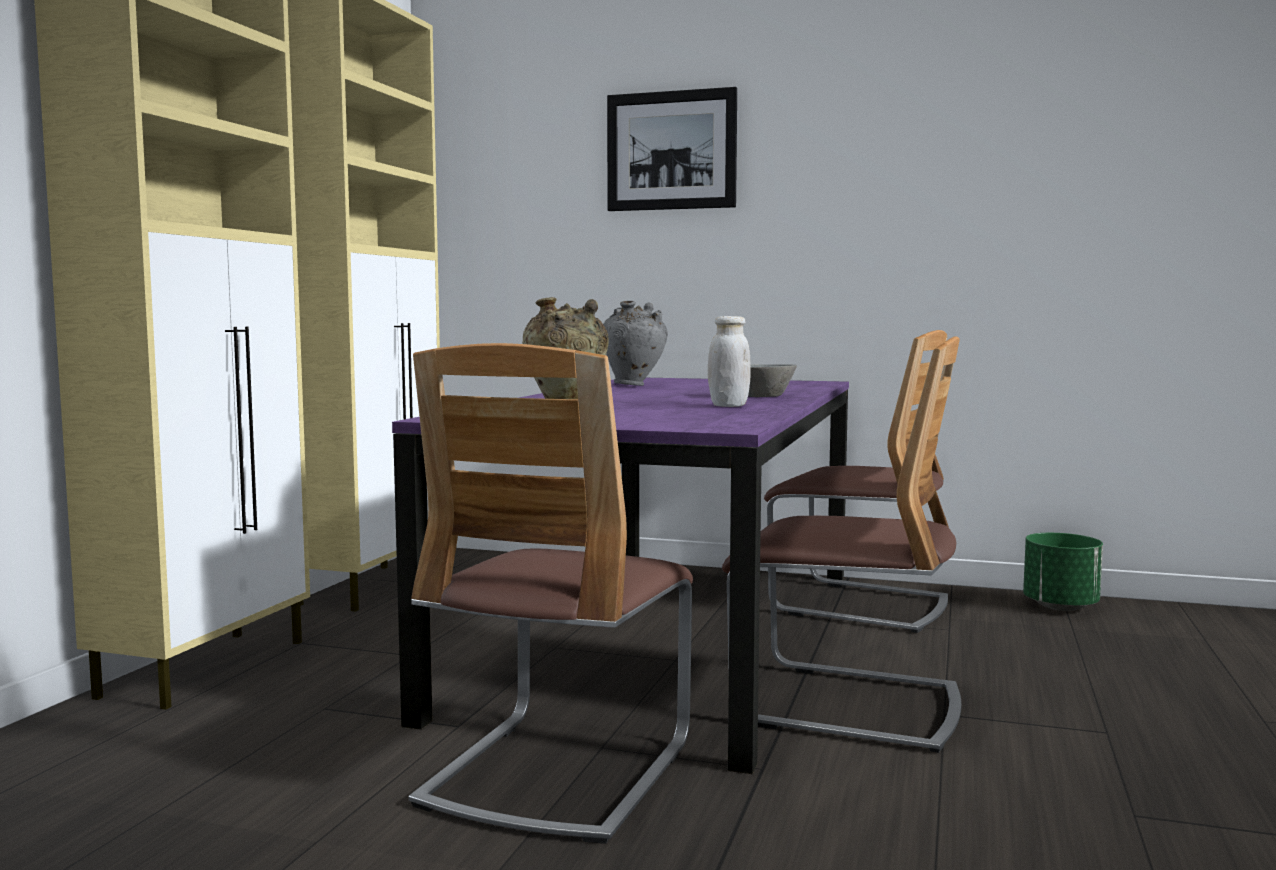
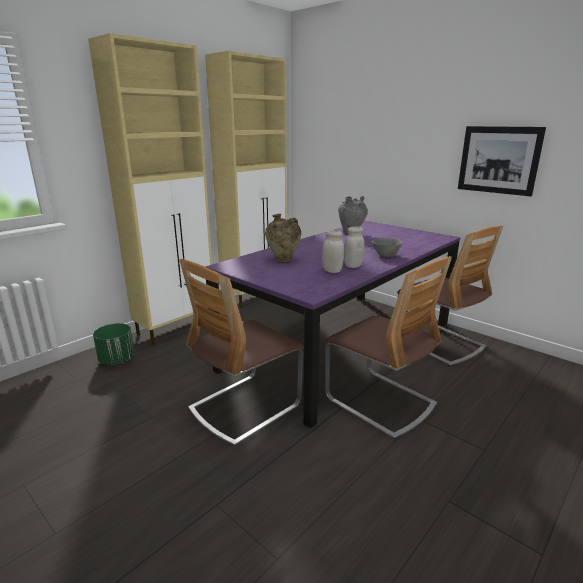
camera: 25 degrees right, 15 degrees up
picture [607,87,737,211] -> picture moved to [458,126,546,196]
green planter [1023,533,1103,611] -> green planter moved to [93,323,135,365]
none -> white jar [322,230,344,273]

